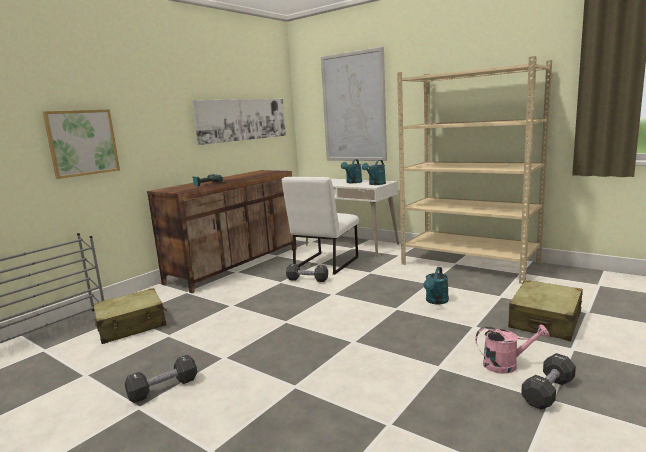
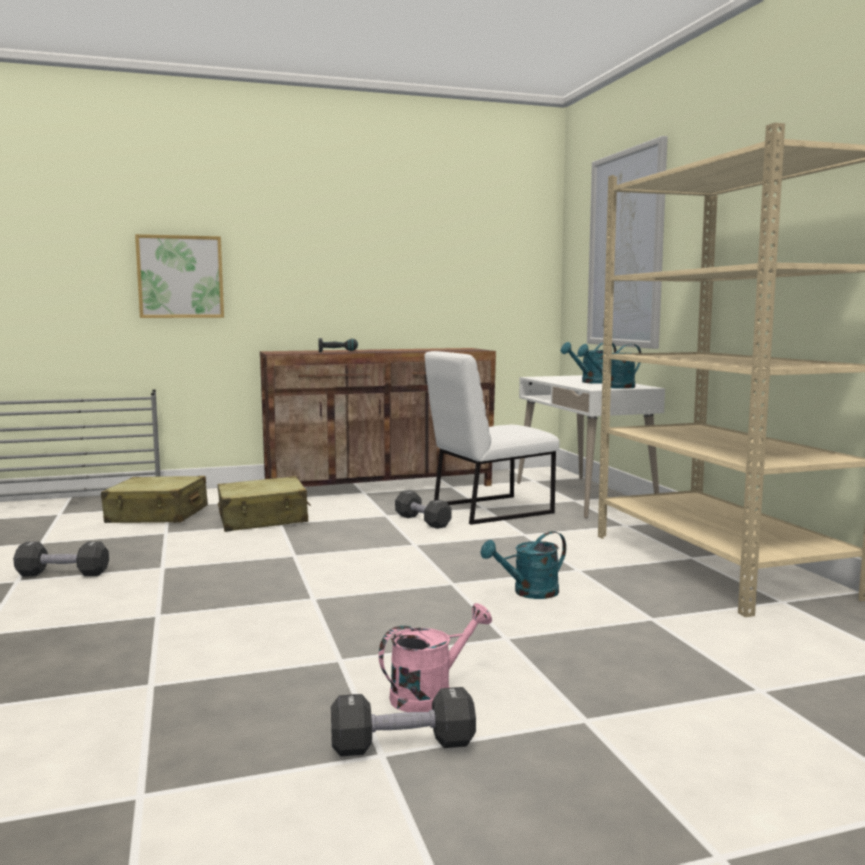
camera: 35 degrees right, 5 degrees down
picture [192,99,286,145] -> none
pink watering can [476,324,549,374] -> pink watering can turned 75 degrees counterclockwise [379,603,492,712]
beige suitcase [508,280,583,341] -> beige suitcase moved to [218,476,311,532]

